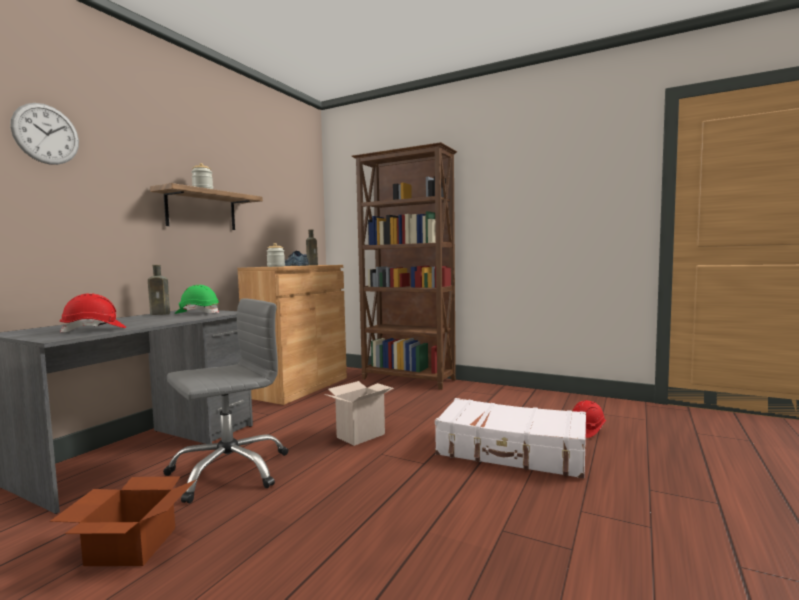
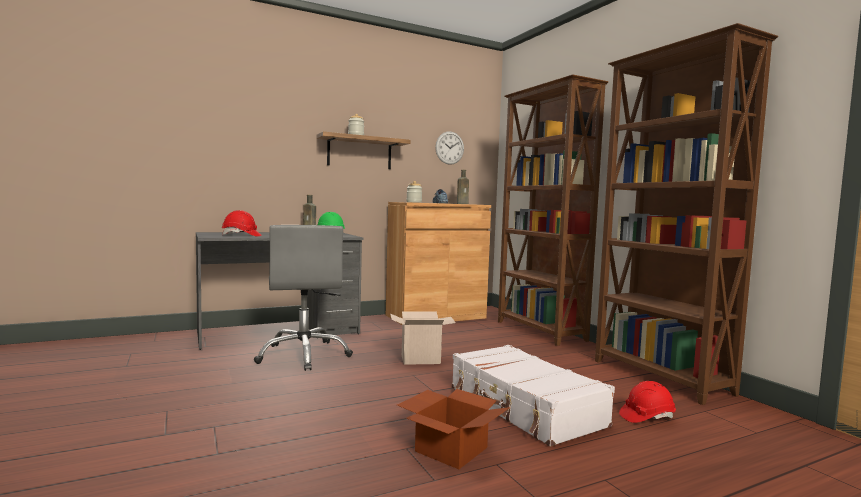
camera: 35 degrees right, 0 degrees up
wall clock [10,103,79,165] -> wall clock moved to [435,131,464,165]
cardboard box [50,476,196,566] -> cardboard box moved to [397,389,510,469]
grey office chair [163,298,289,503] -> grey office chair turned 75 degrees clockwise [254,225,353,371]
none -> brown bookcase [595,23,778,405]

